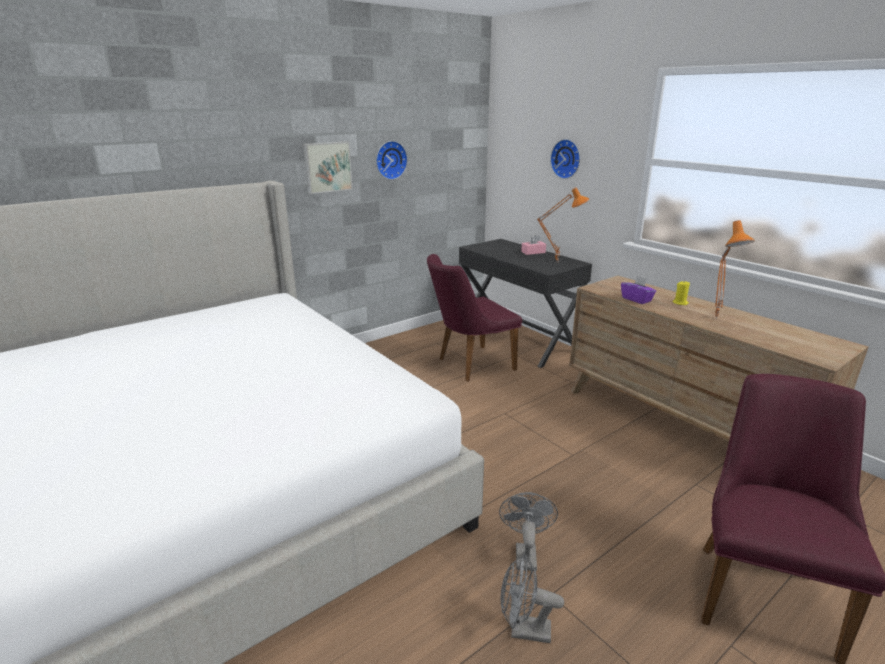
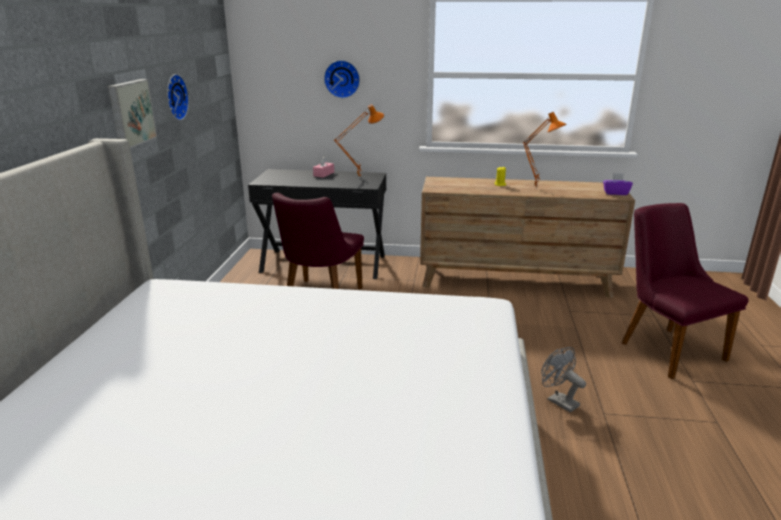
camera: 45 degrees left, 0 degrees up
grey fan [501,555,564,643] -> none
purple tissue box [621,276,656,304] -> purple tissue box moved to [603,173,633,195]

